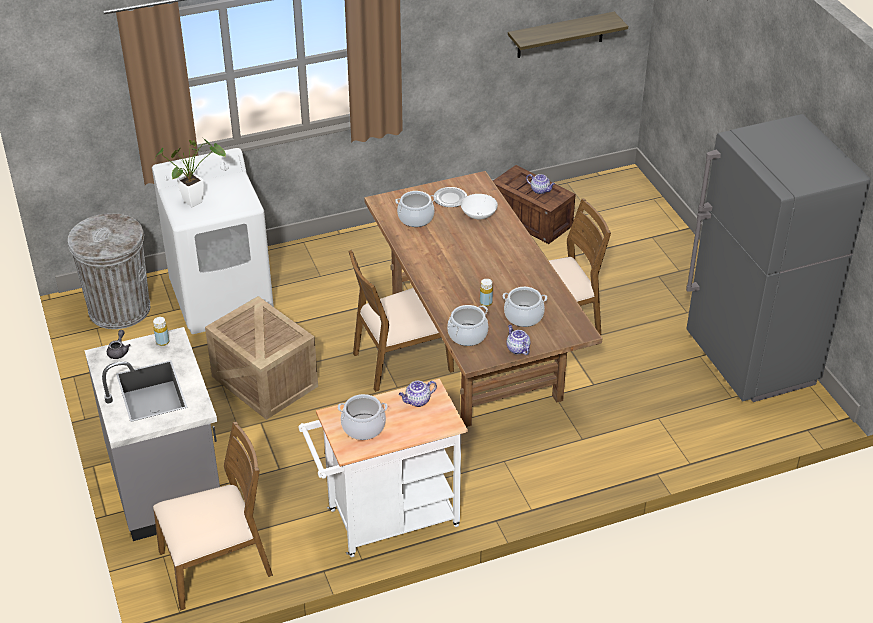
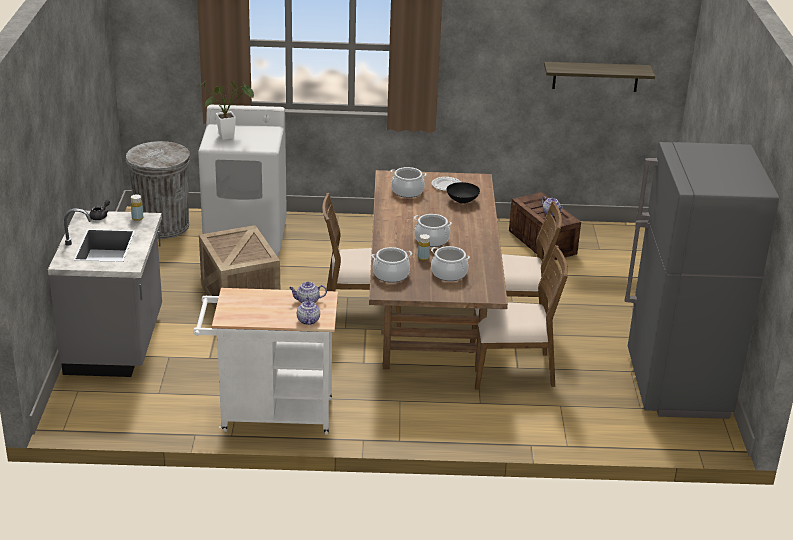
camera: 20 degrees right, 10 degrees down
brown chair [153,422,273,611] -> brown chair moved to [469,245,568,389]
cooking pot [338,394,388,440] -> cooking pot moved to [414,214,452,247]
white bowl [461,194,498,219] -> black bowl [447,182,480,204]
teapot [506,325,531,355] -> teapot moved to [297,296,320,325]

